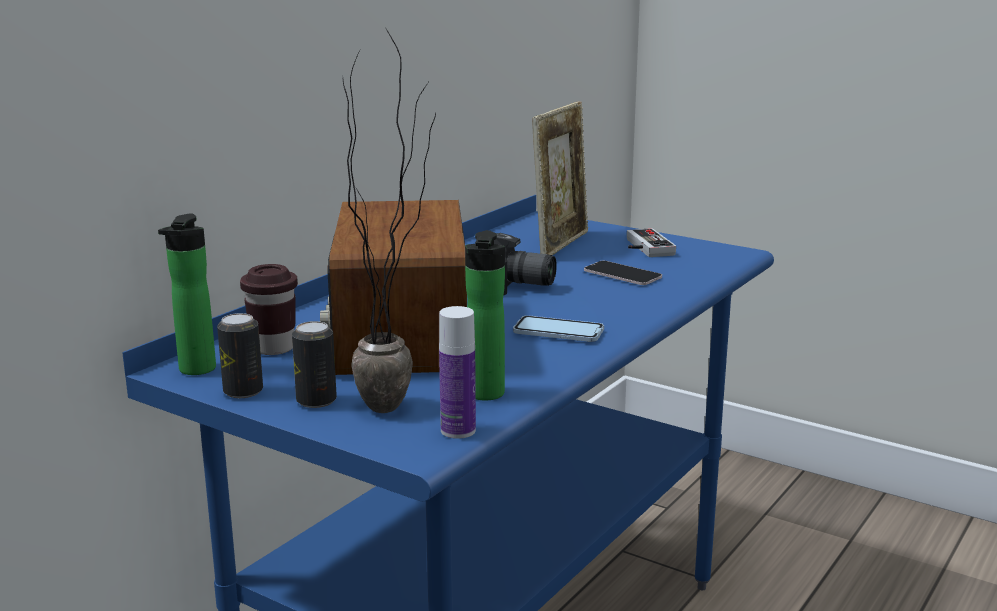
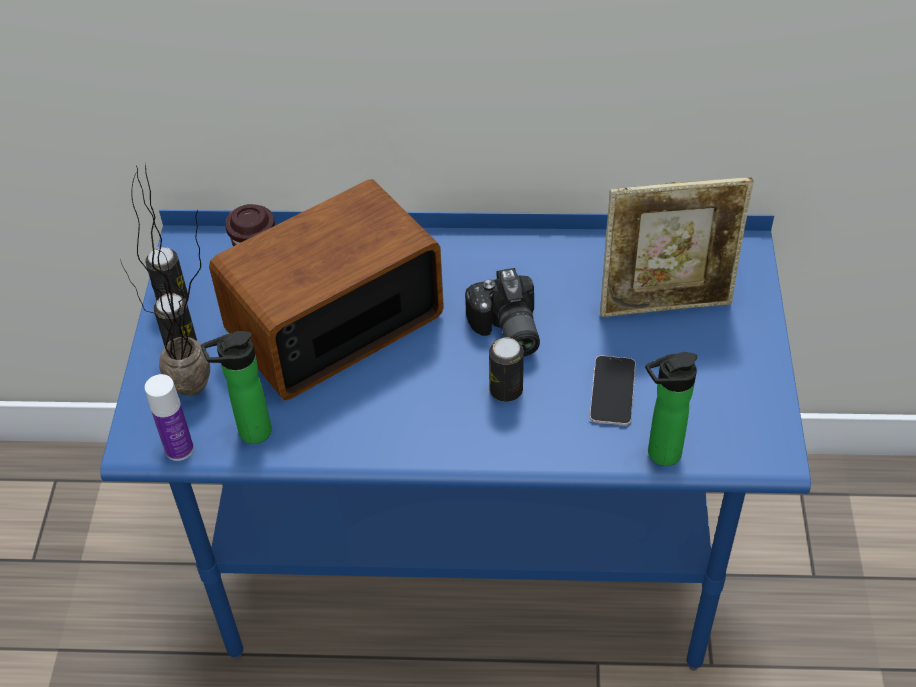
camera: 60 degrees right, 30 degrees up
bottle [158,213,216,375] -> bottle moved to [645,352,697,466]
phone [513,315,604,342] -> none
game controller [627,228,676,257] -> none
none -> can [489,337,524,402]

